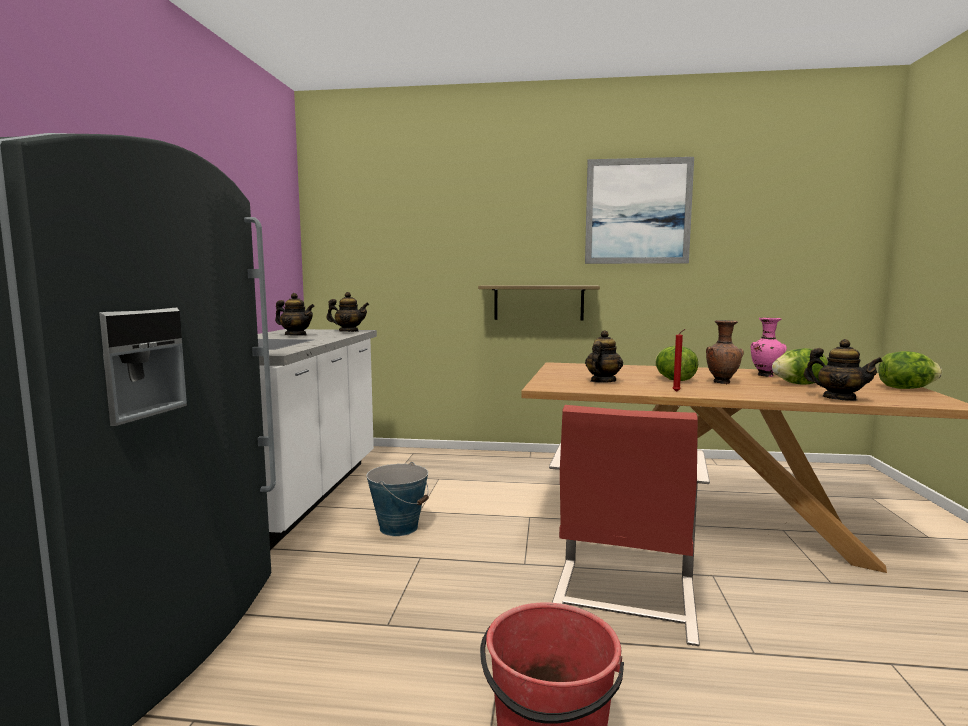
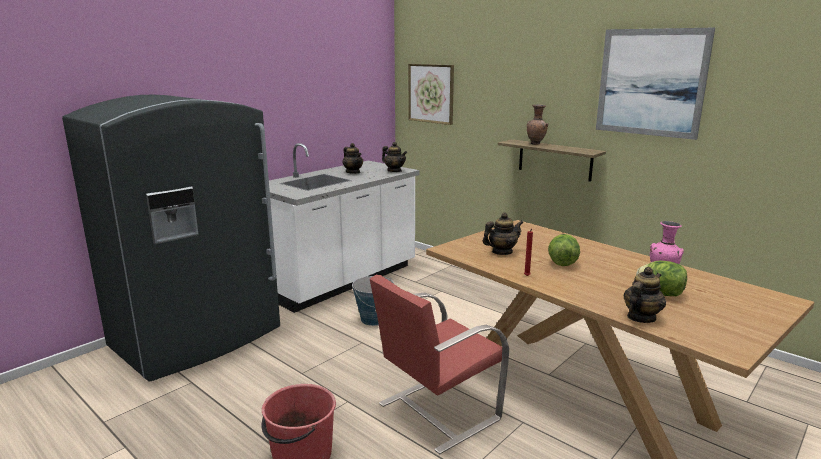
camera: 35 degrees right, 10 degrees up
brown vase [706,320,744,384] -> brown vase moved to [527,104,548,145]
teapot [804,339,883,401] -> teapot turned 120 degrees counterclockwise [623,267,666,323]
lettuce [878,351,942,389] -> none
none -> picture [408,64,454,125]

